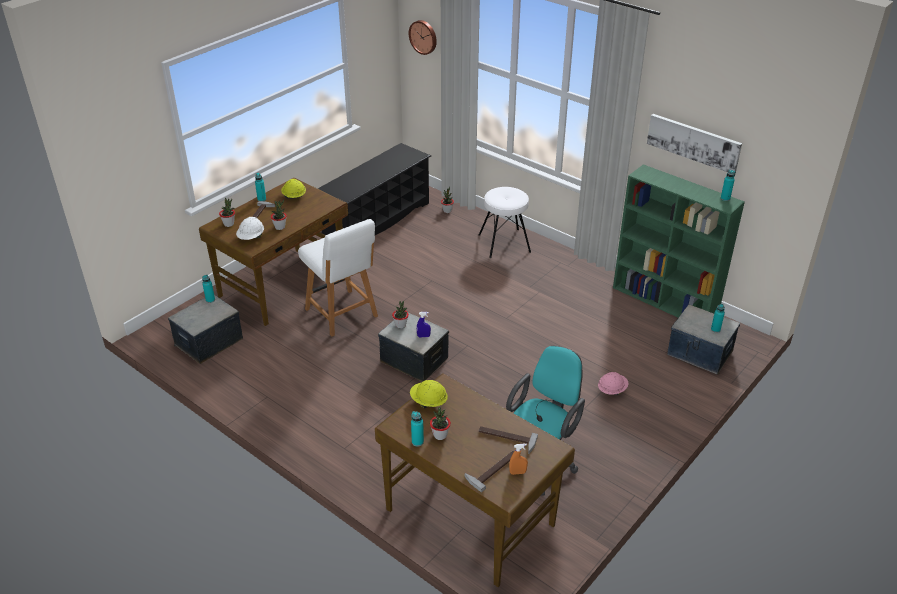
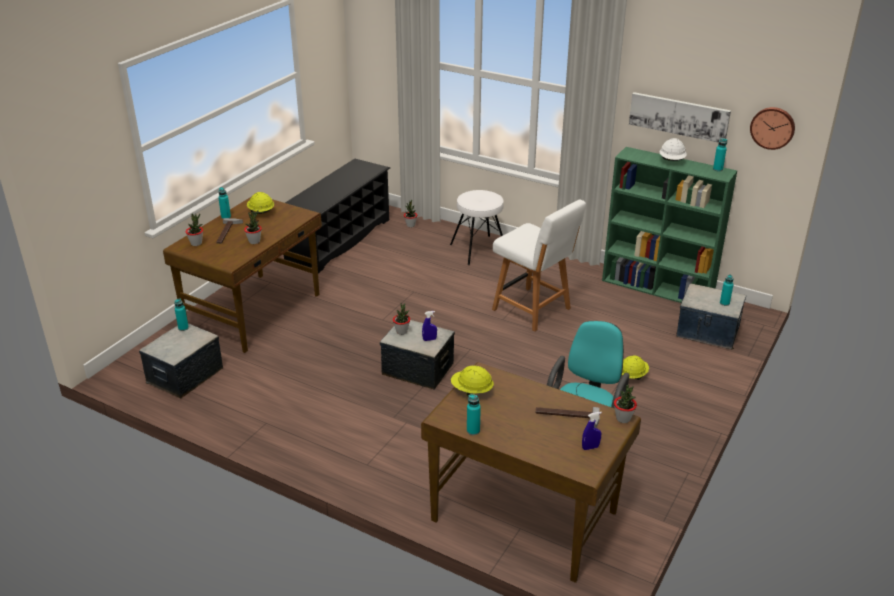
camera: 10 degrees left, 5 degrees down
white hard hat [236,217,264,240] -> white hard hat moved to [659,138,687,161]
white chair [298,219,378,337] -> white chair moved to [492,200,586,331]
wall clock [409,20,437,55] -> wall clock moved to [750,107,795,150]
potted plant [430,407,451,440] -> potted plant moved to [614,384,637,423]
hammer [465,451,514,492] -> none
orange spray bottle [509,444,528,475] -> blue spray bottle [582,412,602,450]
pink hard hat [598,372,628,395] -> yellow hard hat [622,355,649,380]

